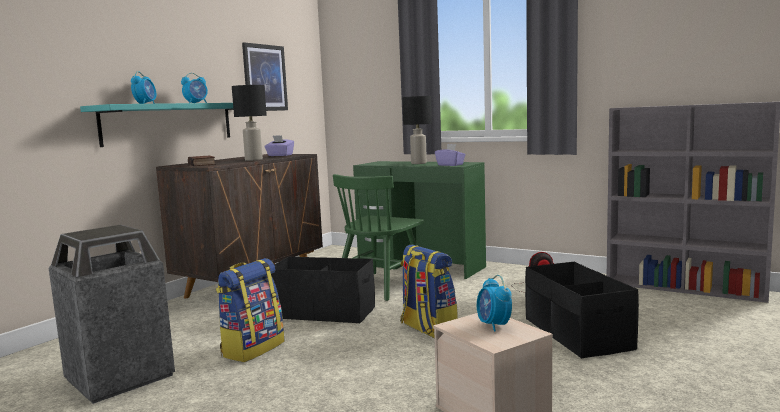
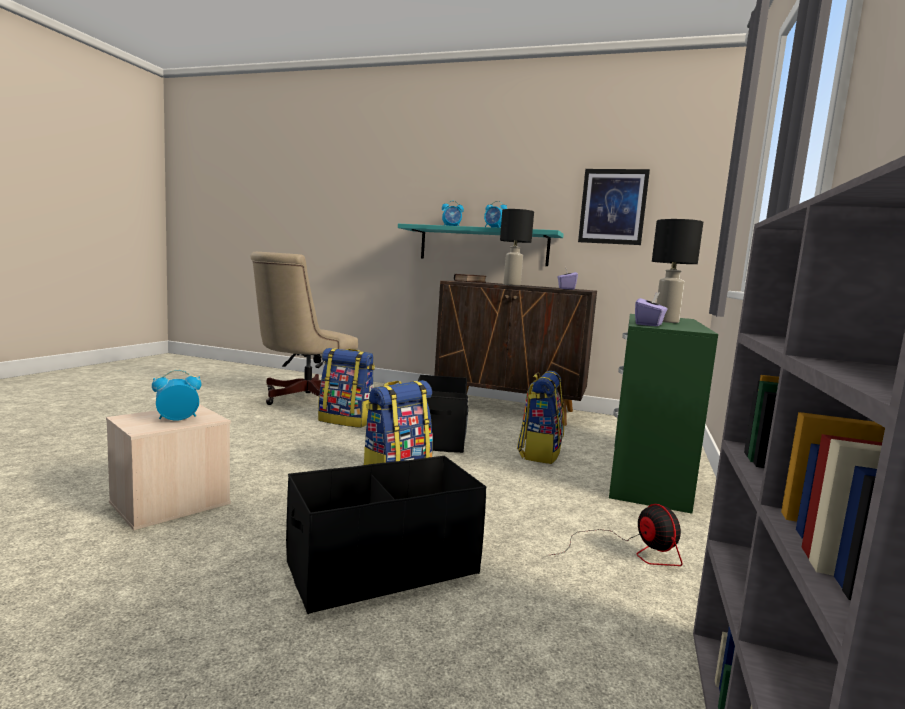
camera: 75 degrees right, 0 degrees up
trash can [49,225,175,404] -> beige office chair [250,252,358,405]
green chair [333,174,424,301] -> backpack [517,371,564,464]

